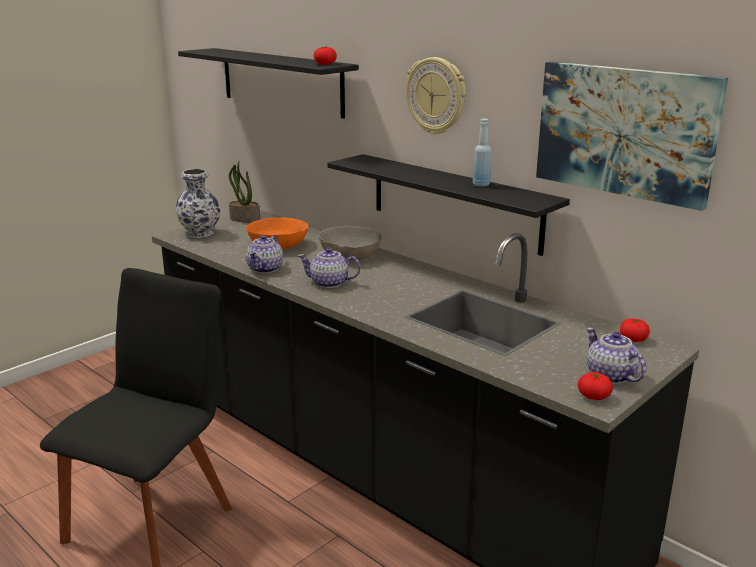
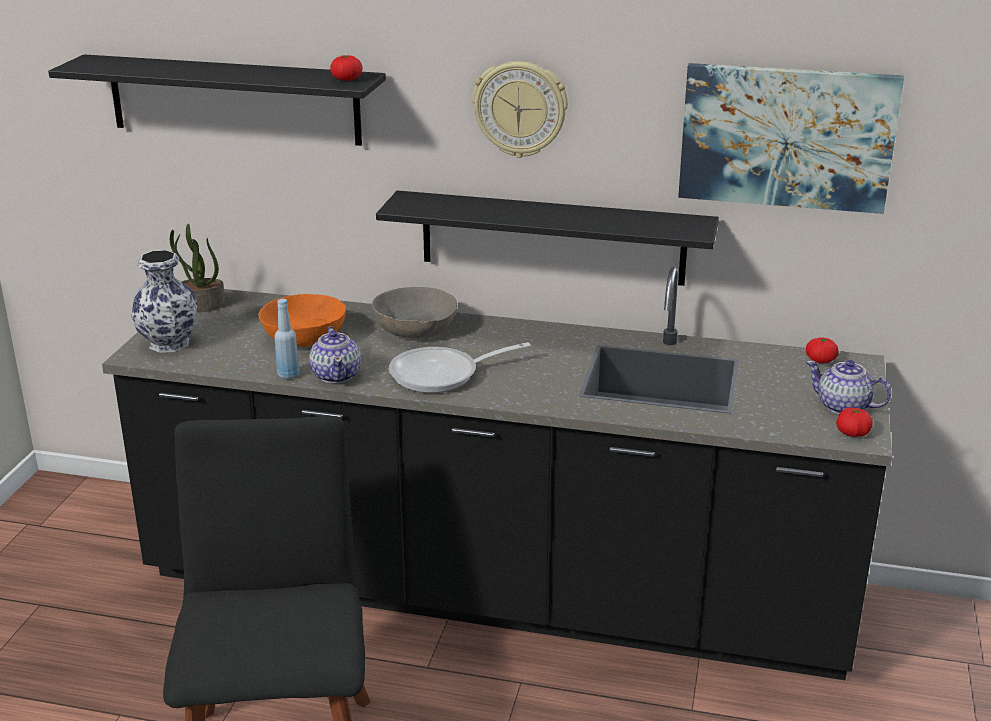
camera: 30 degrees left, 5 degrees up
teapot [298,248,361,288] -> frying pan [389,342,531,393]
blue bottle [473,119,492,186] -> blue bottle moved to [274,299,299,379]

